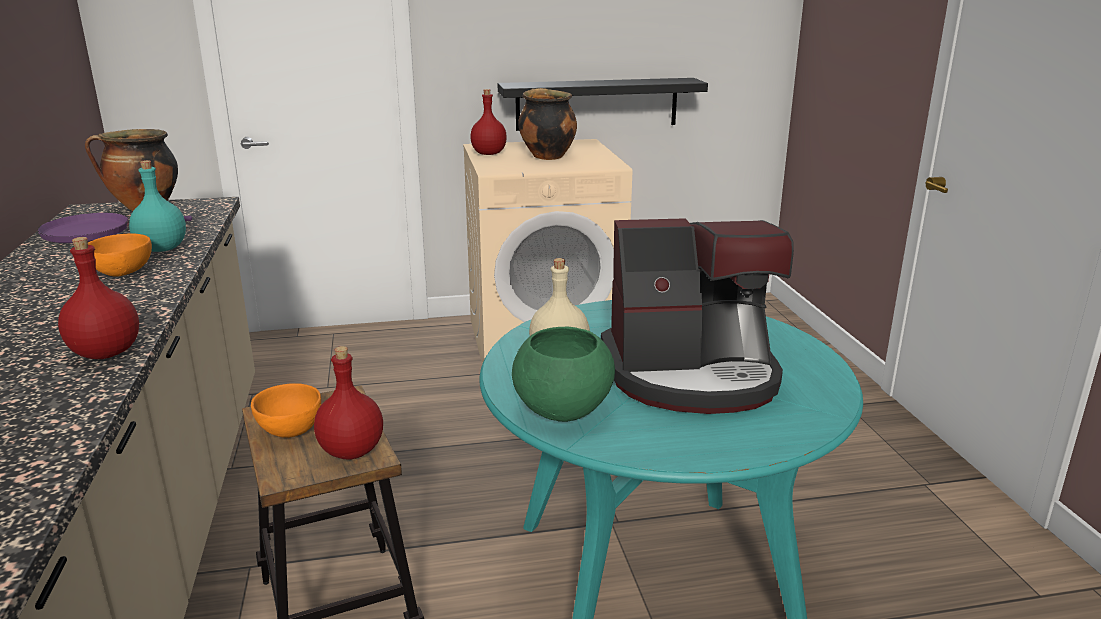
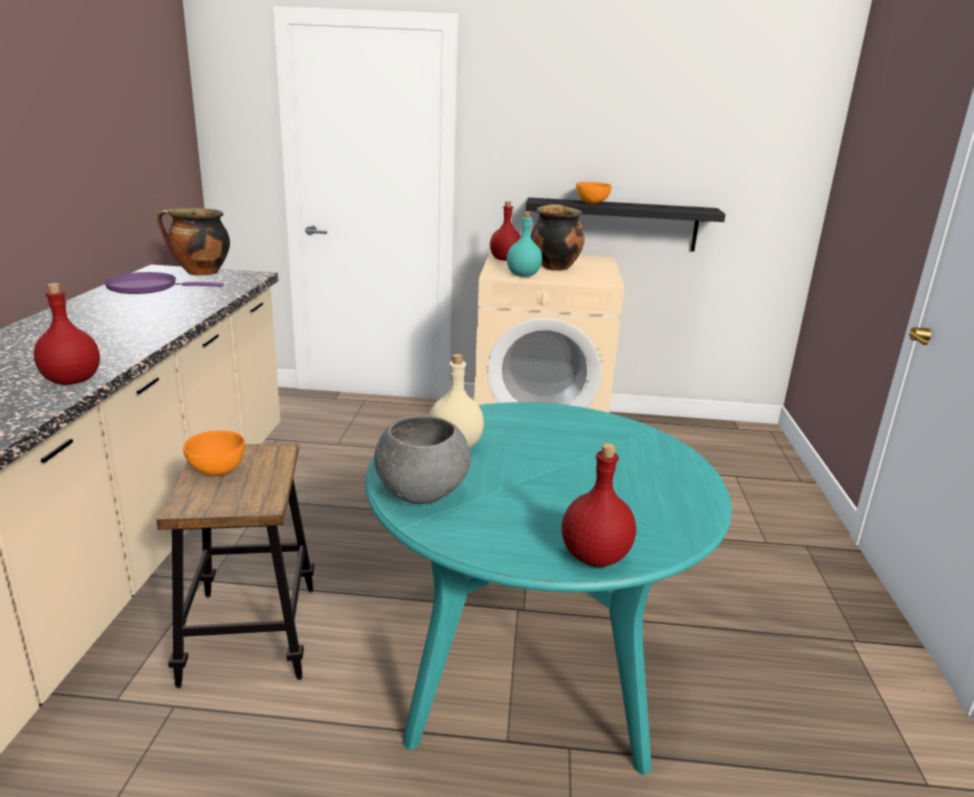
camera: 15 degrees right, 0 degrees up
orange bowl [88,233,152,277] -> orange bowl moved to [576,182,612,204]
turquoise bottle [129,160,186,252] -> turquoise bottle moved to [507,212,542,277]
red bottle [314,346,383,459] -> red bottle moved to [562,443,636,567]
green bowl [512,327,615,422] -> grey bowl [374,416,471,504]
coffee machine [601,218,794,414] -> none

